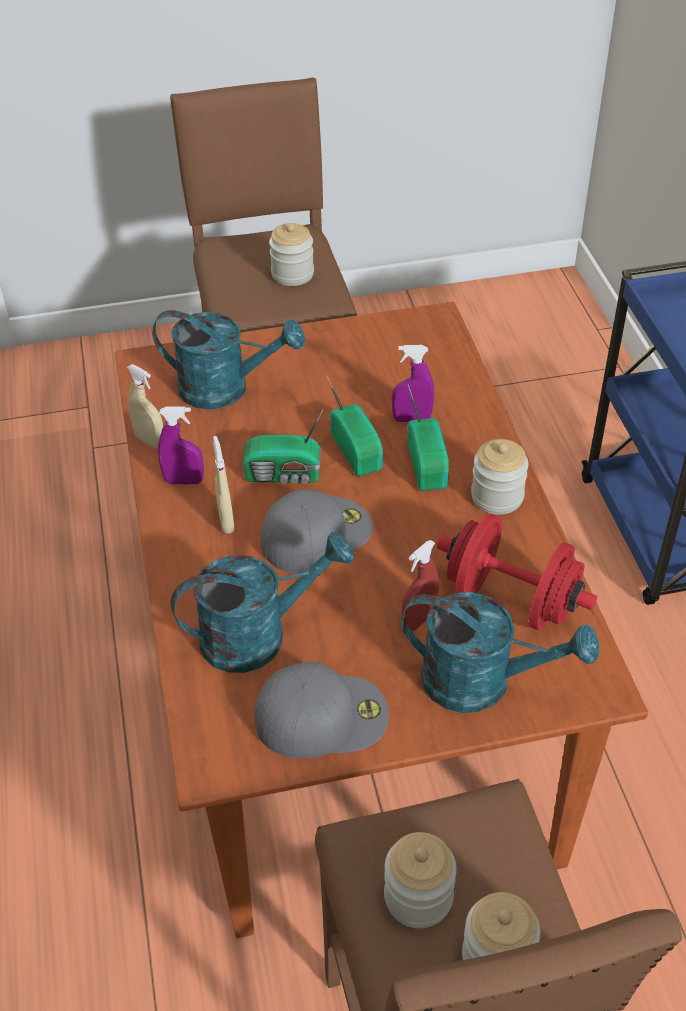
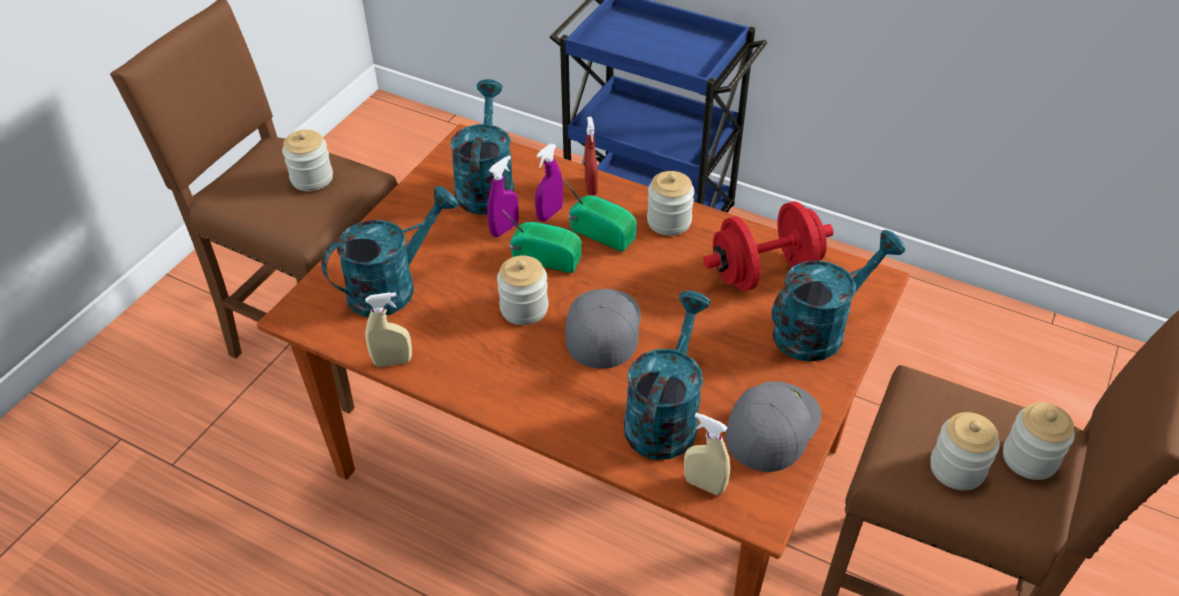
camera: 50 degrees left, 0 degrees up
purple spray bottle [158,407,204,485] -> purple spray bottle moved to [487,156,519,237]
beige spray bottle [213,436,235,533] -> beige spray bottle moved to [684,413,730,495]
radio [243,409,324,483] -> jar [497,256,548,325]
red spray bottle [402,540,439,631] -> red spray bottle moved to [585,117,598,195]
none -> turquoise watering can [450,79,514,215]

